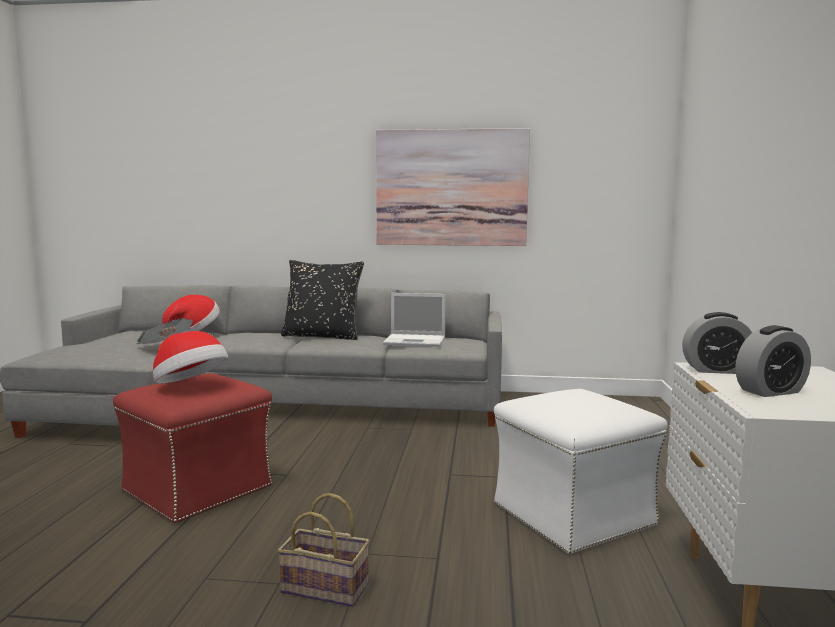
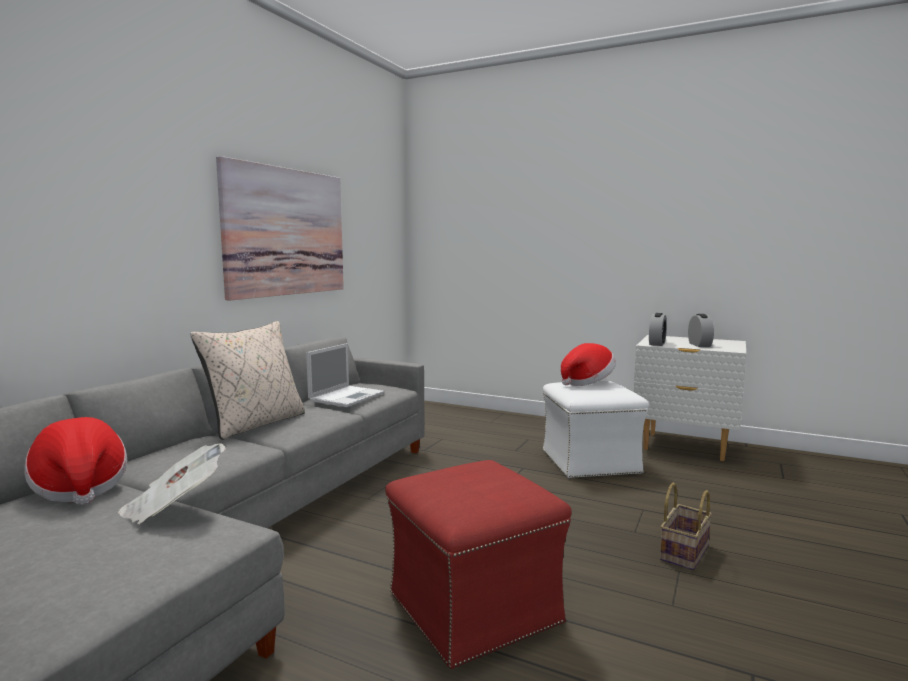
camera: 70 degrees left, 0 degrees up
hat [153,331,229,384] -> hat moved to [561,343,616,386]
black pillow [281,260,364,340] -> beige pillow [190,321,305,440]

